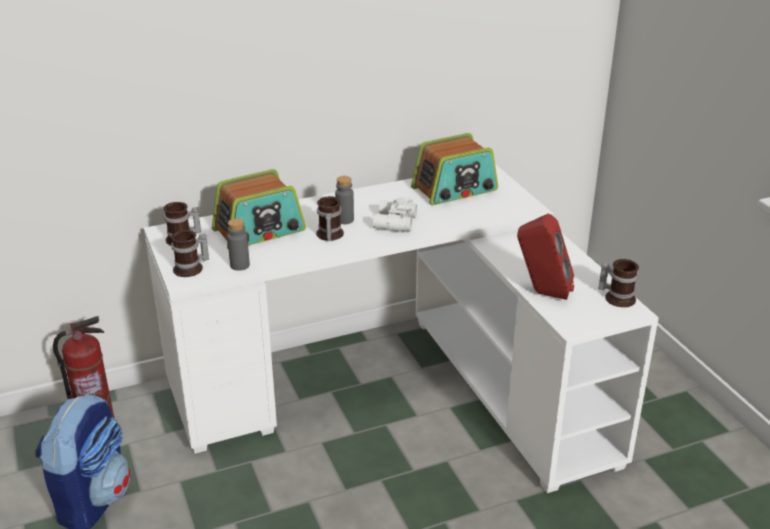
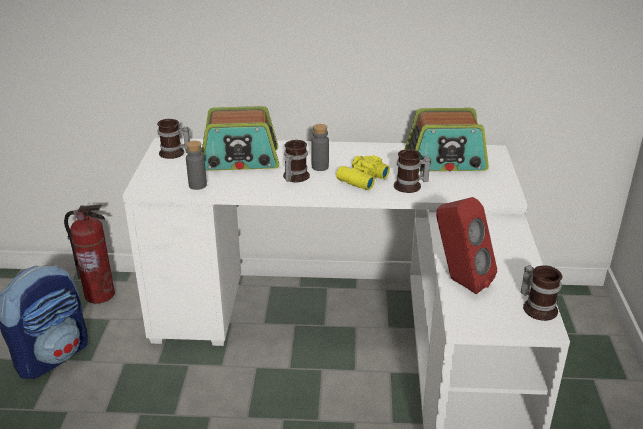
camera: 25 degrees right, 0 degrees up
mug [171,230,209,277] -> mug moved to [394,149,430,193]
white binoculars [373,197,417,232] -> yellow binoculars [336,155,390,190]

